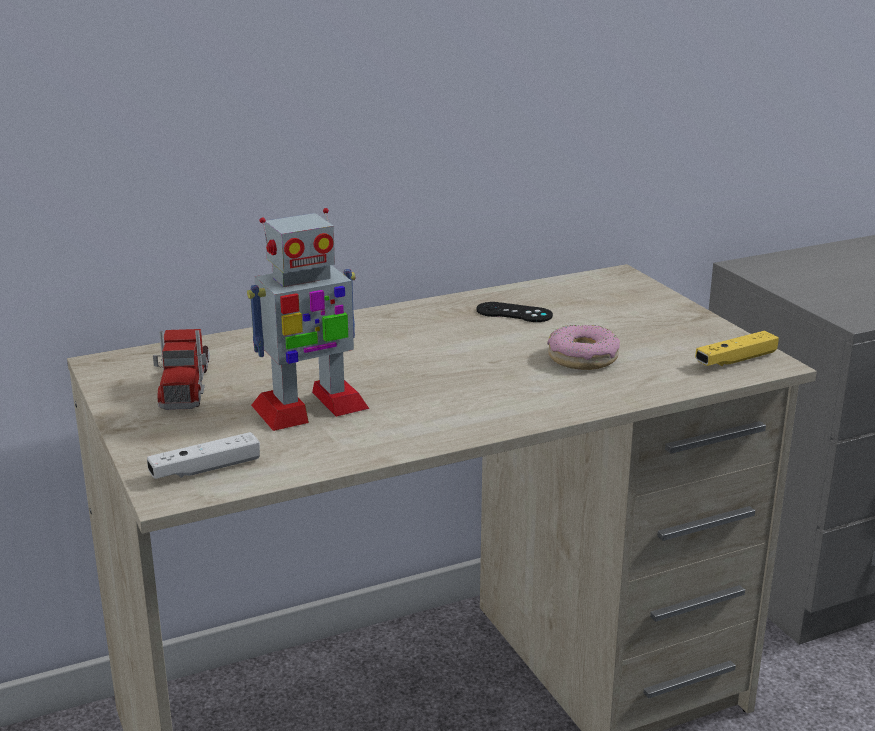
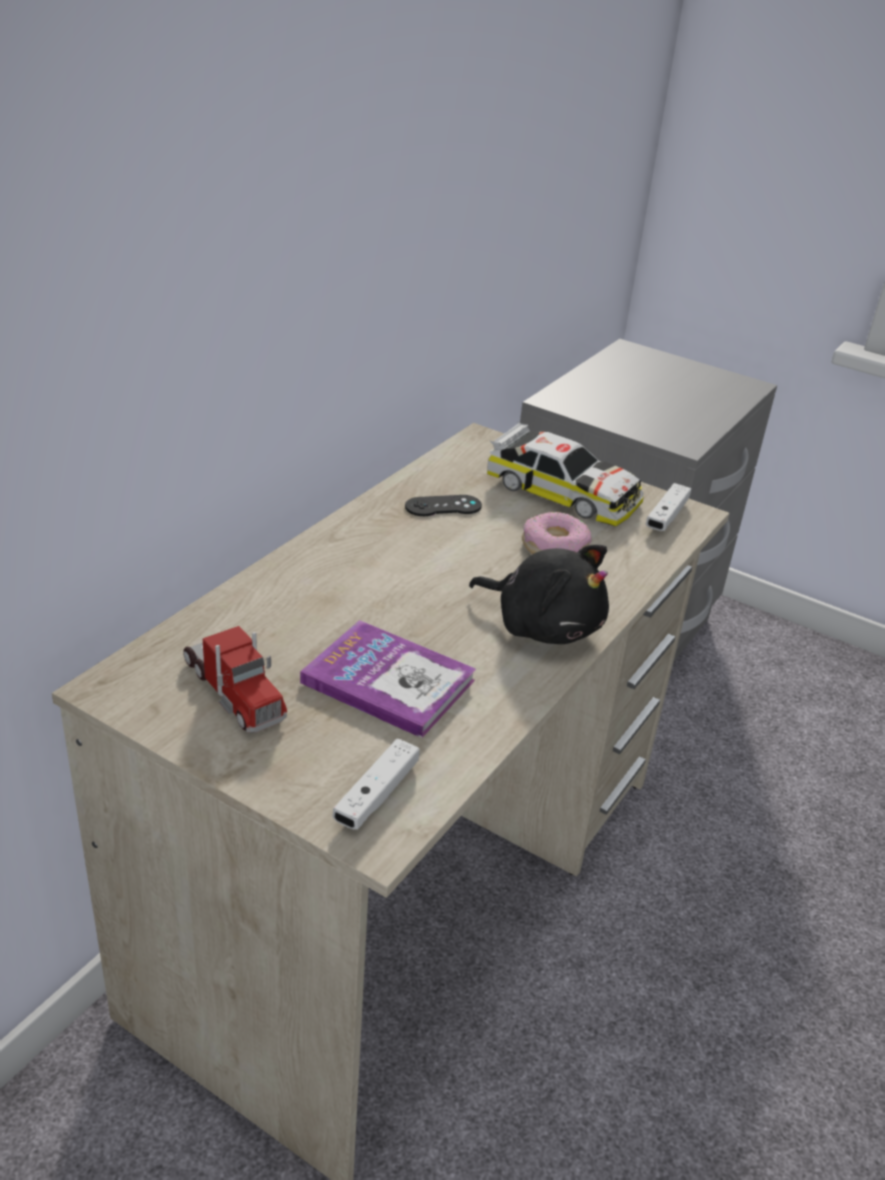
camera: 35 degrees left, 10 degrees up
toy robot [247,208,369,431] -> book [300,620,476,738]
yellow game controller [695,331,779,366] -> white game controller [646,483,691,531]
none -> black plush toy [469,545,609,644]
none -> toy car [487,421,644,526]

